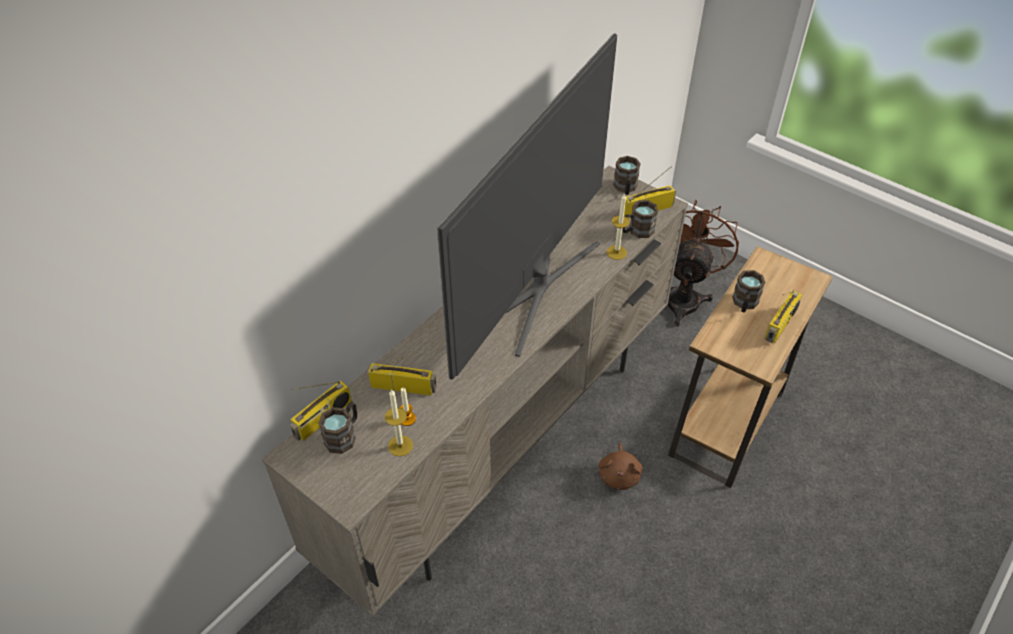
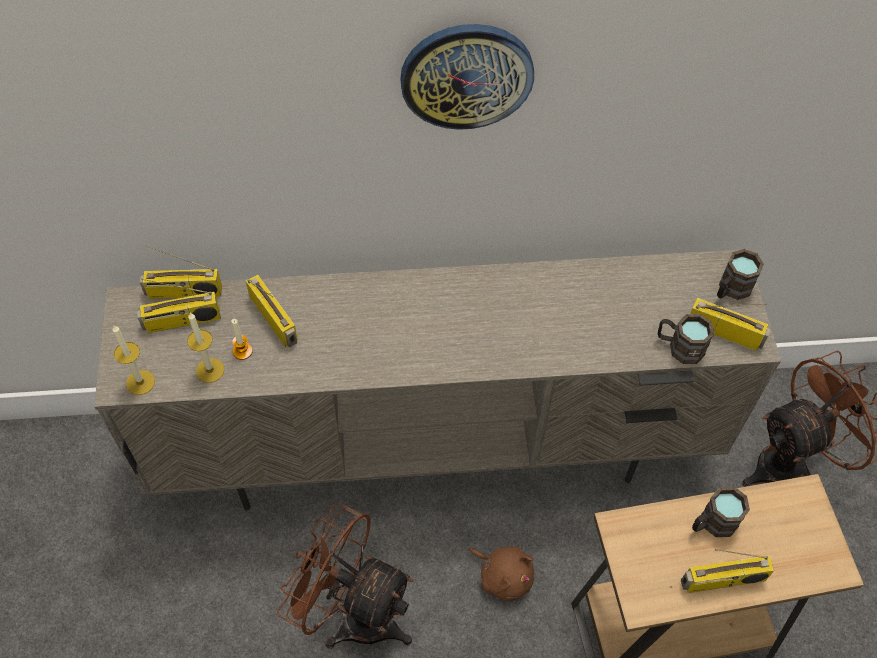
camera: 45 degrees right, 10 degrees up
brown mug [318,402,357,454] -> radio [137,279,221,333]
television [437,33,617,379] -> none
brown plush toy [598,443,643,490] -> brown plush toy turned 105 degrees counterclockwise [468,547,534,601]
candle [607,193,630,260] -> candle moved to [113,326,155,395]
none -> brown fan [277,503,414,649]
none -> wall clock [400,24,534,130]

